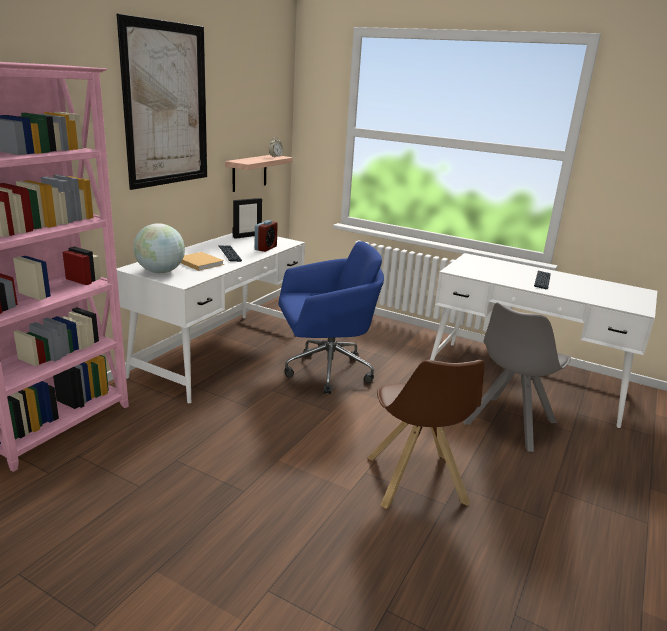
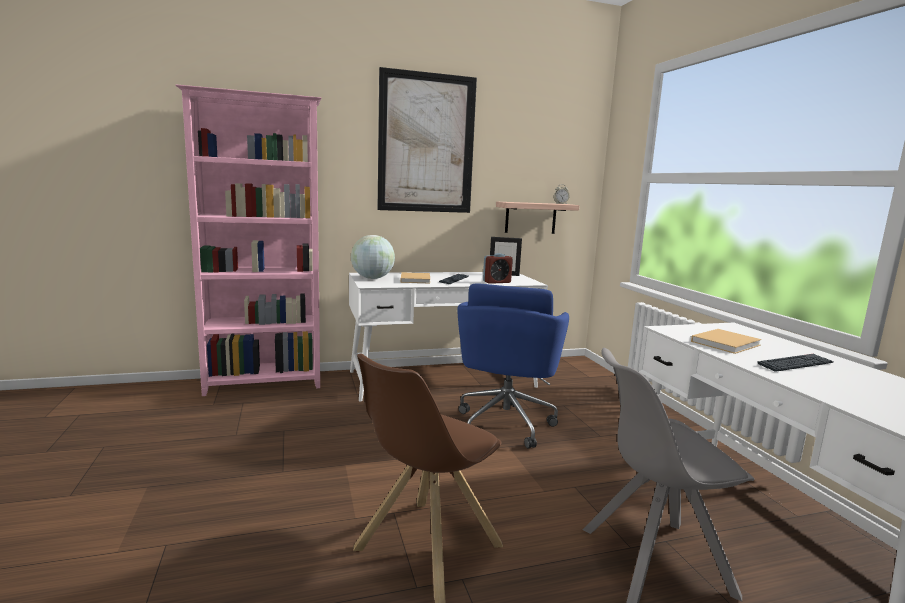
camera: 45 degrees right, 10 degrees down
blue office chair [278,241,384,394] -> blue office chair turned 75 degrees clockwise [457,283,569,449]
none -> beige book [691,329,762,354]

